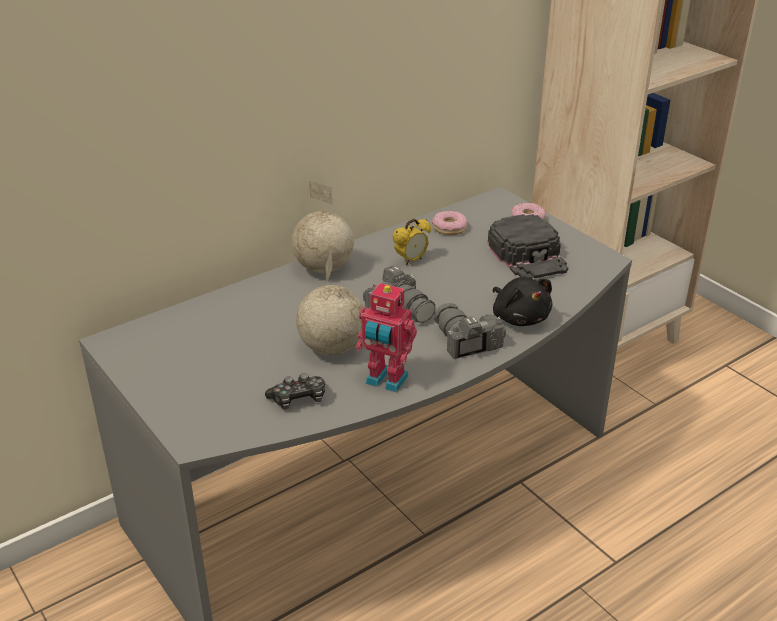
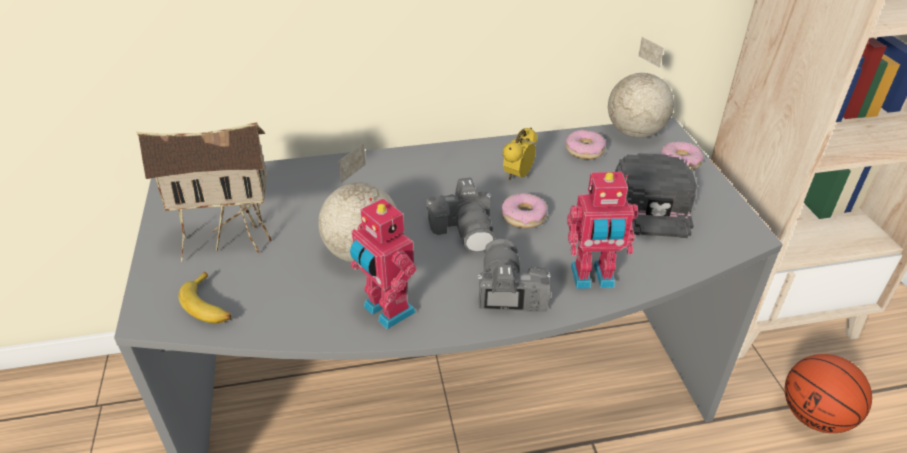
camera: 25 degrees right, 5 degrees up
game controller [265,373,325,409] -> none
globe [292,180,354,273] -> globe moved to [608,37,674,138]
alarm clock [392,218,431,265] -> alarm clock turned 135 degrees clockwise [503,128,537,181]
black plush toy [493,277,552,326] -> toy robot [567,172,638,289]
none -> toy house [137,122,272,262]
none -> banana [178,271,232,324]
none -> donut [502,193,548,228]
none -> basketball [785,354,872,433]

